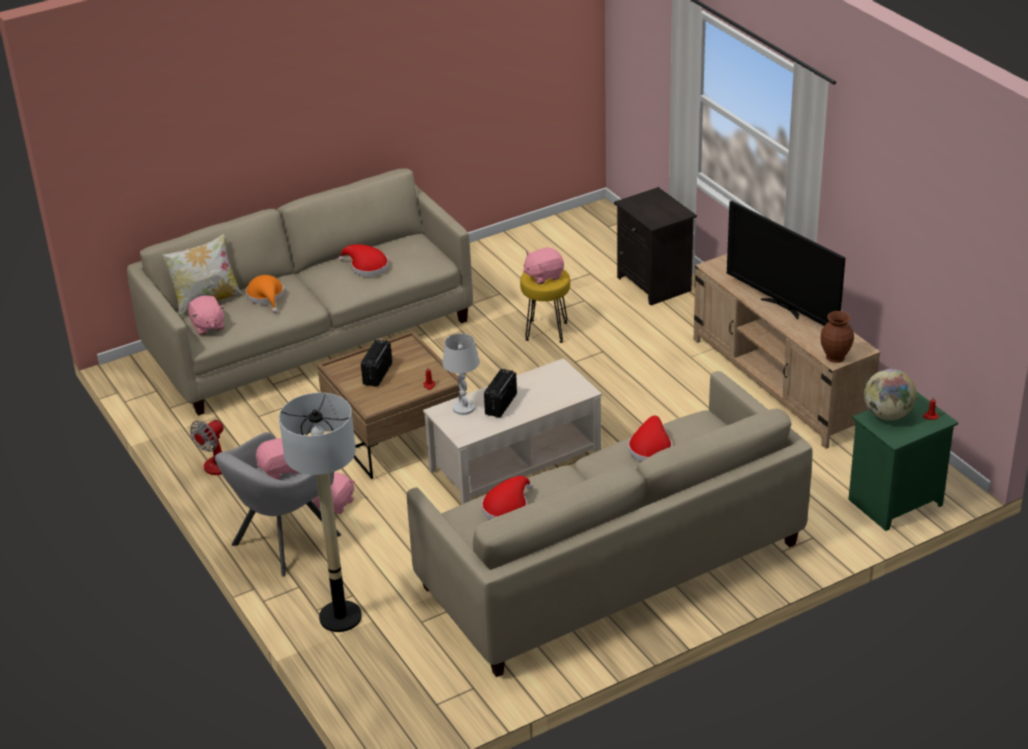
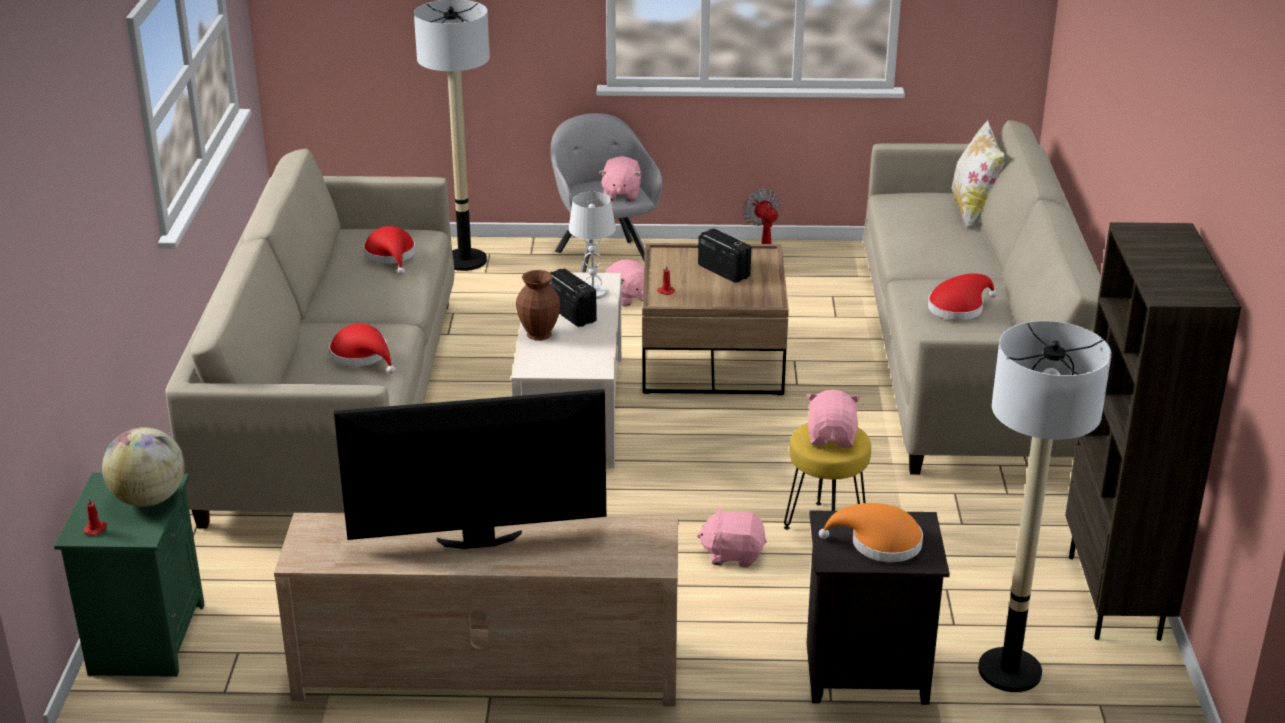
camera: 120 degrees right, 5 degrees down
pink plush toy [188,296,225,335] -> pink plush toy moved to [697,507,767,568]
orange hat [246,275,284,313] -> orange hat moved to [819,503,923,562]
brown vase [821,311,854,363] -> brown vase moved to [516,270,560,341]
none -> floor lamp [978,321,1112,692]
none -> brown bookcase [1065,222,1241,641]

